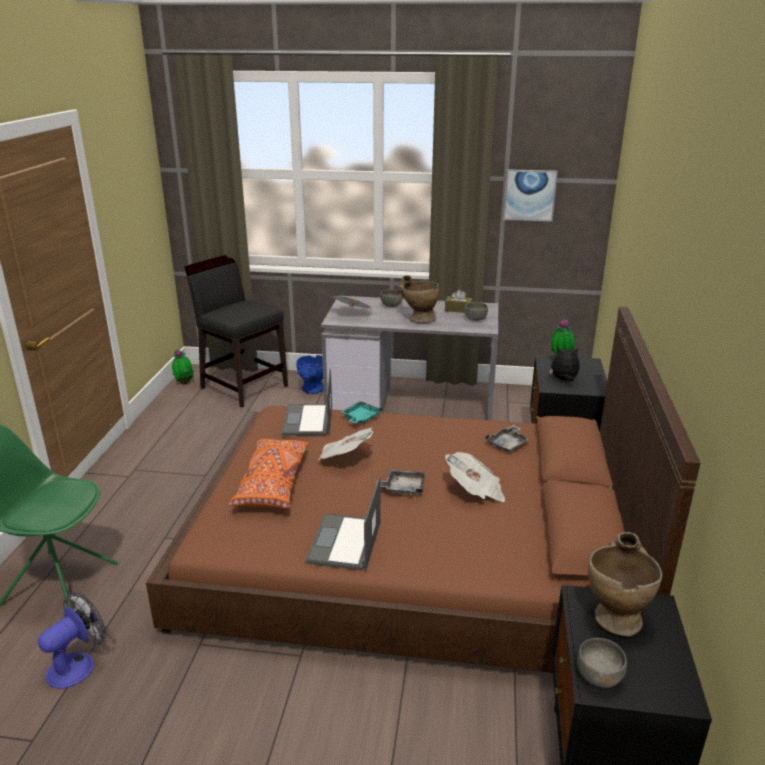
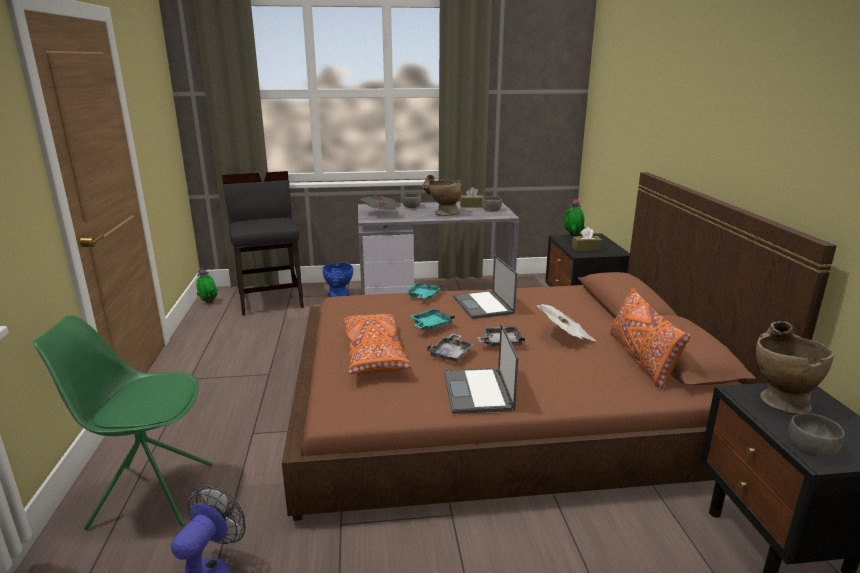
camera: 15 degrees left, 5 degrees down
black chair [184,255,288,408] -> black chair turned 45 degrees clockwise [222,171,304,316]
laptop [282,369,332,436] -> laptop moved to [453,255,517,319]
newspaper [318,427,373,460] -> turquoise tray [410,308,455,330]
grey tray [485,425,530,453] -> grey tray moved to [427,333,475,362]
picture [503,169,558,222] -> none
plush toy [549,346,580,381] -> brown tissue box [572,227,602,251]
none -> orange pillow [610,288,691,391]

